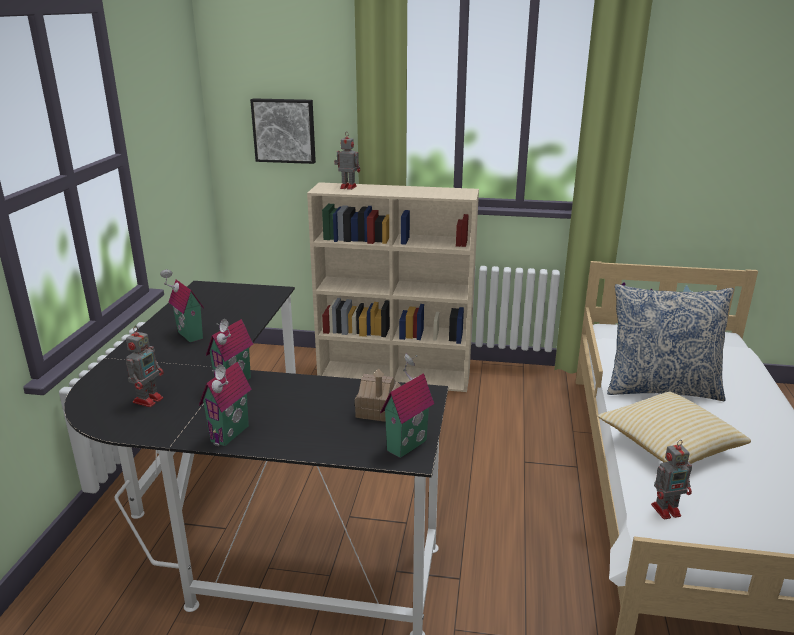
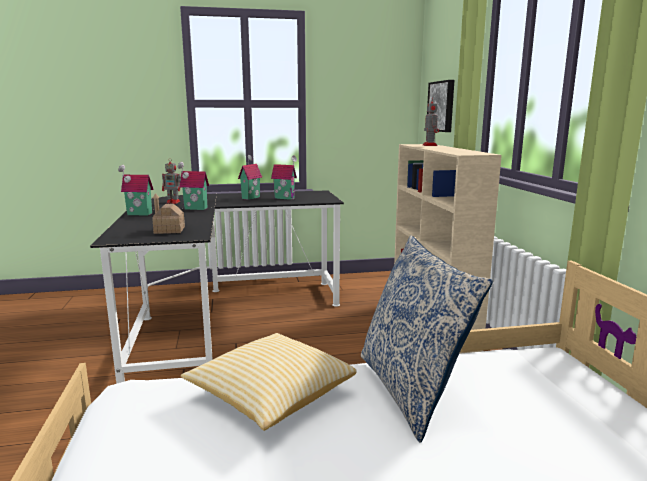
camera: 70 degrees right, 10 degrees down
toy house [380,354,434,458] -> toy house moved to [271,155,297,200]
toy robot [651,440,692,519] -> none

